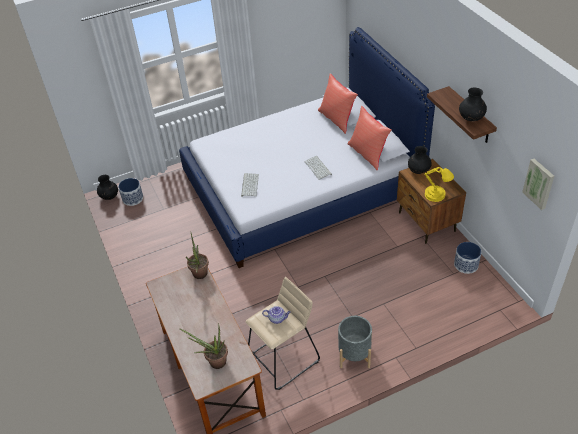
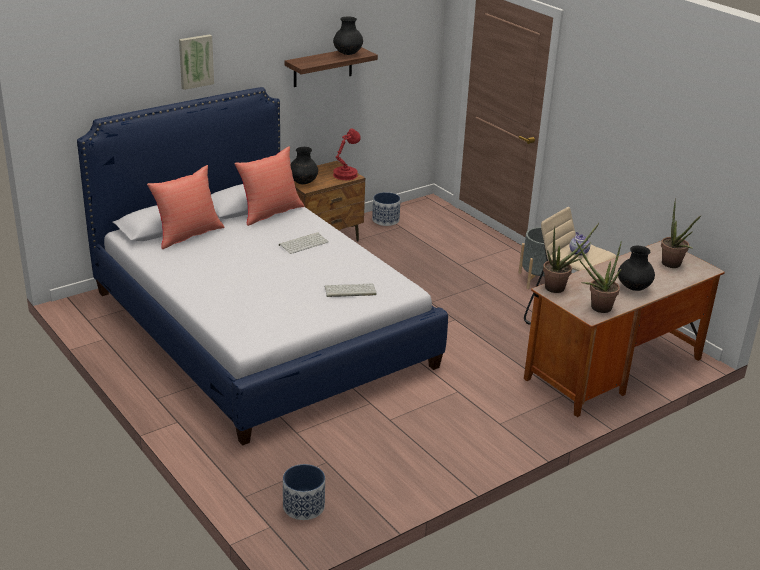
camera: 105 degrees left, 15 degrees down
black vase [97,175,118,200] -> black vase moved to [618,246,655,291]
yellow table lamp [425,167,454,202] -> red table lamp [333,128,361,180]
picture [522,159,554,210] -> picture moved to [179,34,214,90]
none -> potted plant [576,241,622,313]

